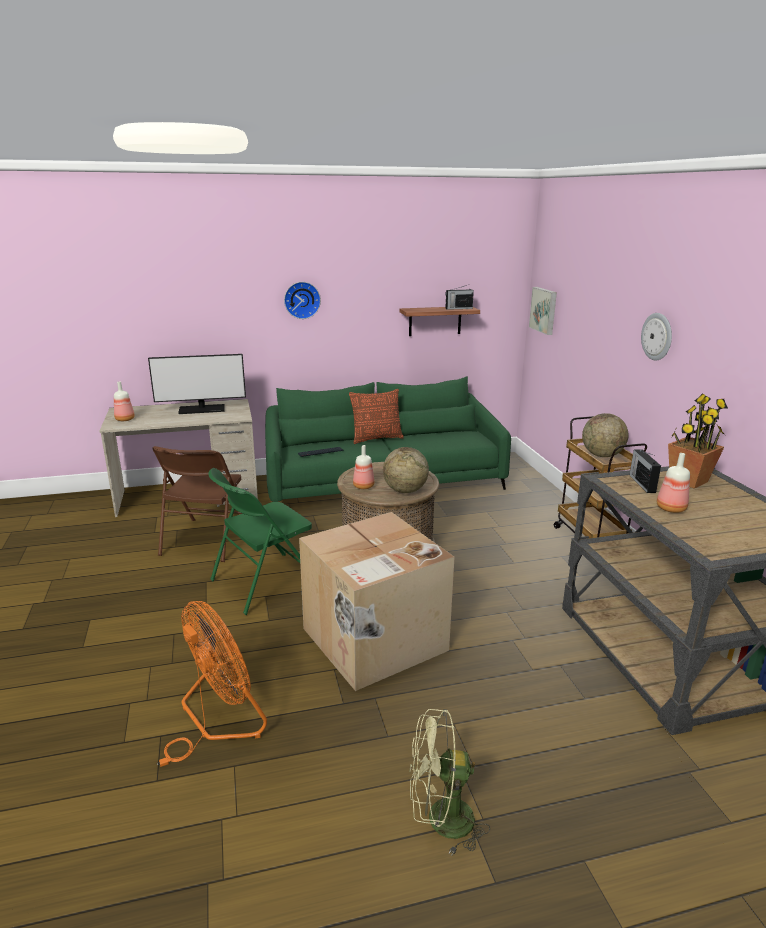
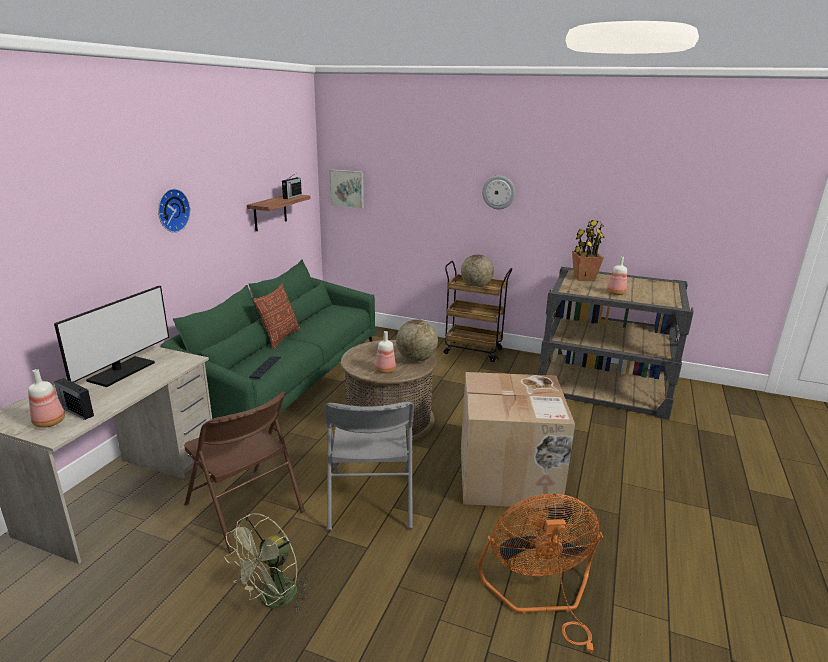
camera: 55 degrees left, 0 degrees up
green chair [208,468,312,615] -> grey chair [324,402,414,530]
green fan [410,709,490,856] -> green fan moved to [224,513,309,610]
radio [629,450,661,493] -> radio moved to [54,378,94,420]

